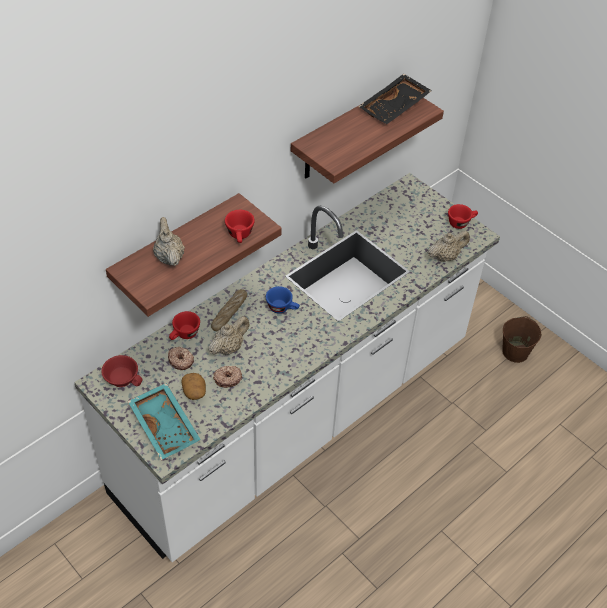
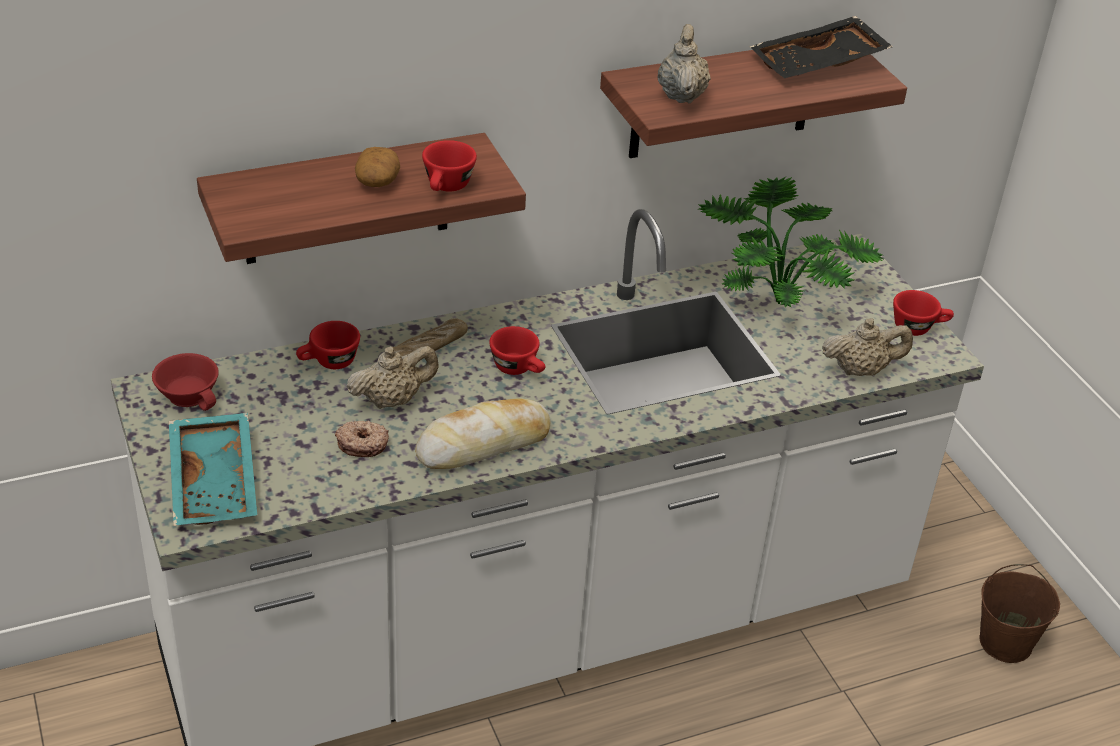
camera: 20 degrees right, 10 degrees down
beige teapot [153,217,185,266] -> beige teapot moved to [658,24,711,103]
donut [168,347,194,370] -> none
potato [181,373,206,400] -> potato moved to [355,147,400,187]
blue cup [266,286,300,313] -> red cup [489,326,546,375]
none -> bread [415,398,551,469]
none -> potted plant [699,177,883,308]

